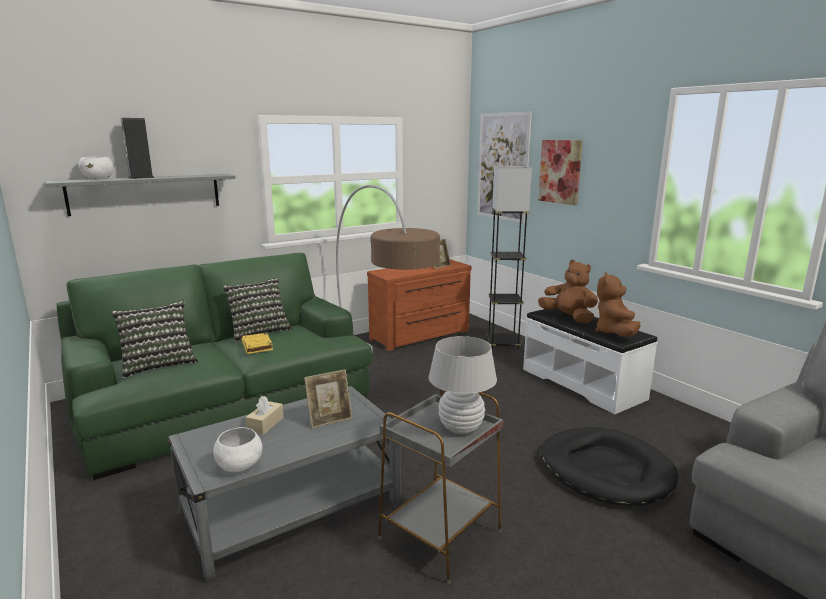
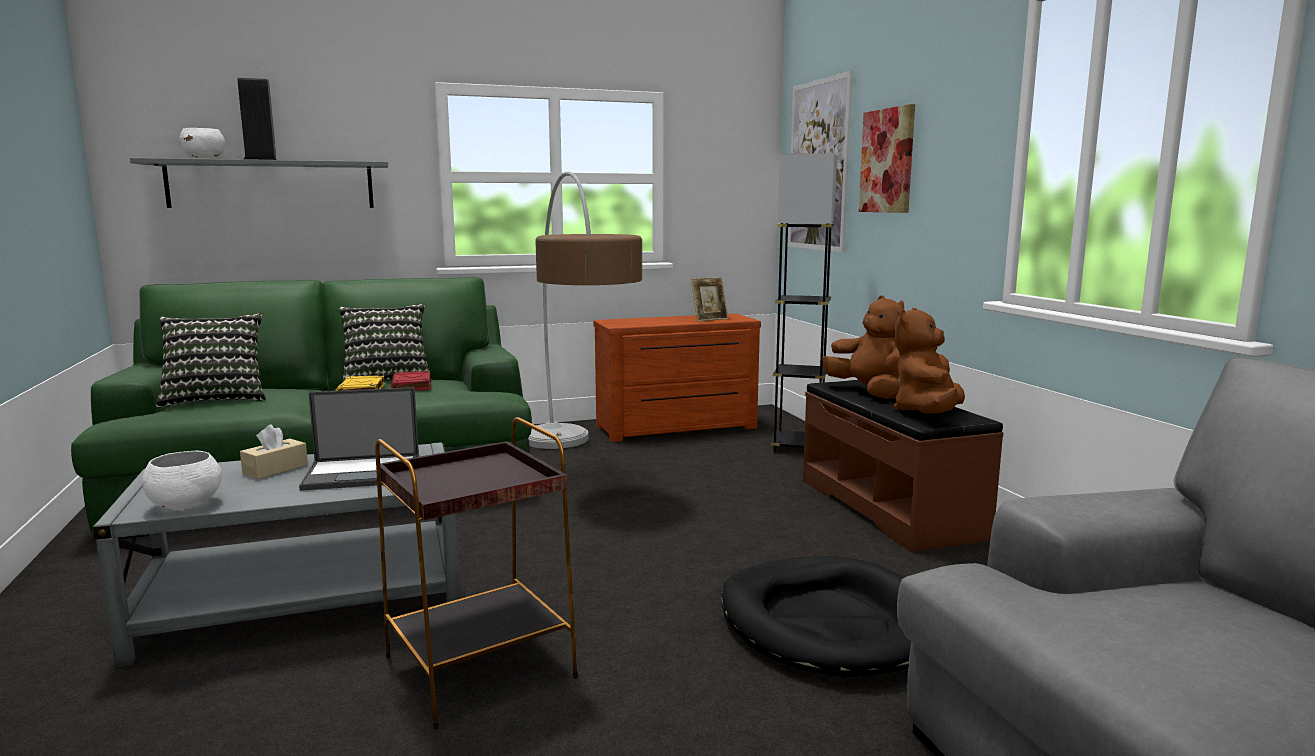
camera: 15 degrees right, 5 degrees down
picture frame [304,369,352,429] -> laptop [299,387,419,491]
grey side table [378,389,504,584] -> brown side table [375,417,578,730]
white table lamp [429,336,497,434] -> none
white bench [523,308,657,414] -> brown bench [803,380,1003,552]
none -> red book [391,371,431,391]

